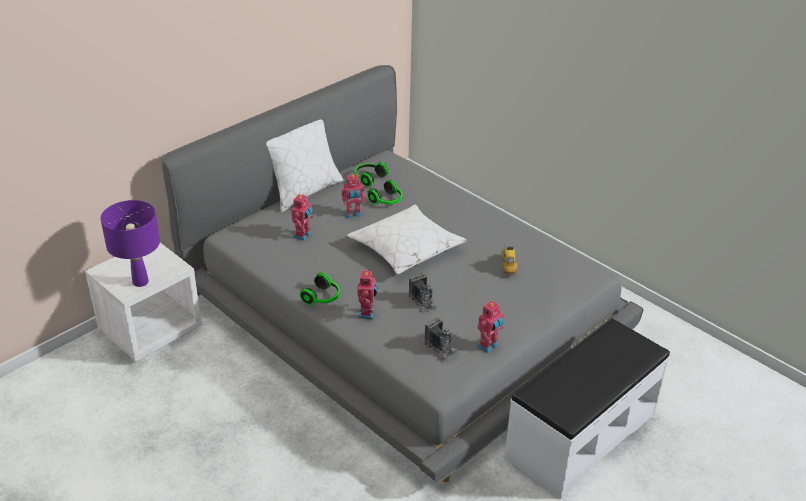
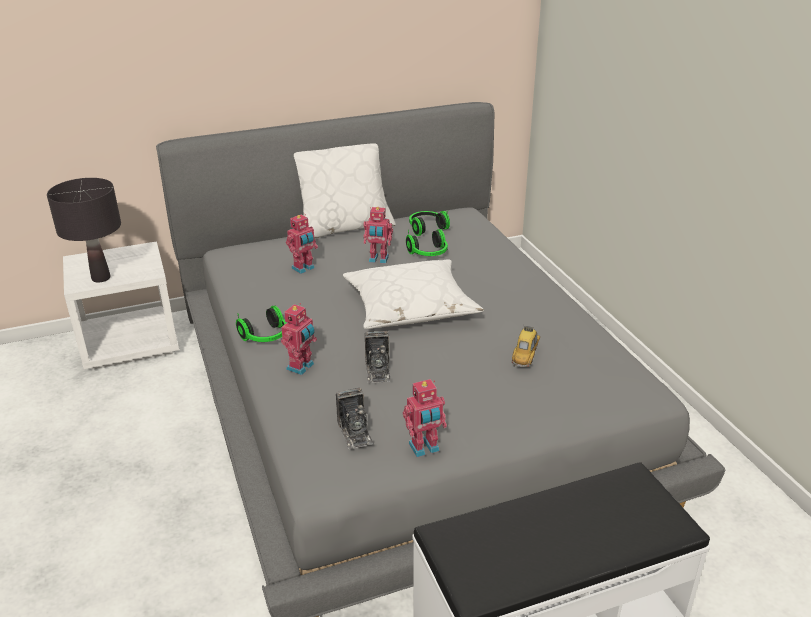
camera: 25 degrees right, 5 degrees down
purple table lamp [100,200,160,287] -> black table lamp [47,178,121,283]

